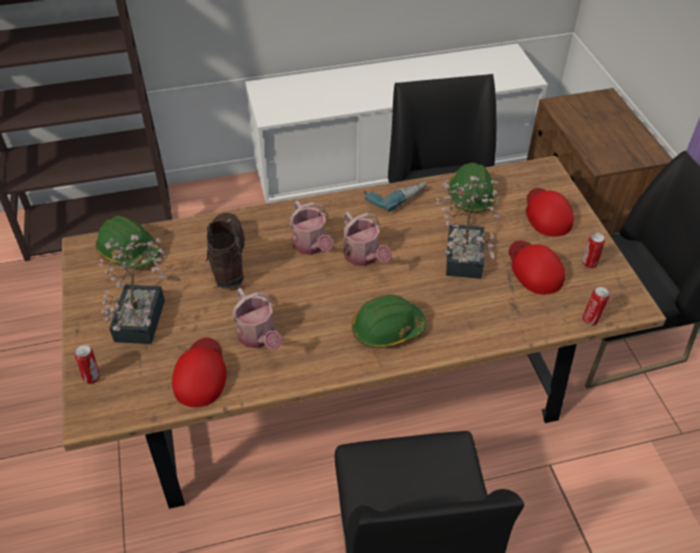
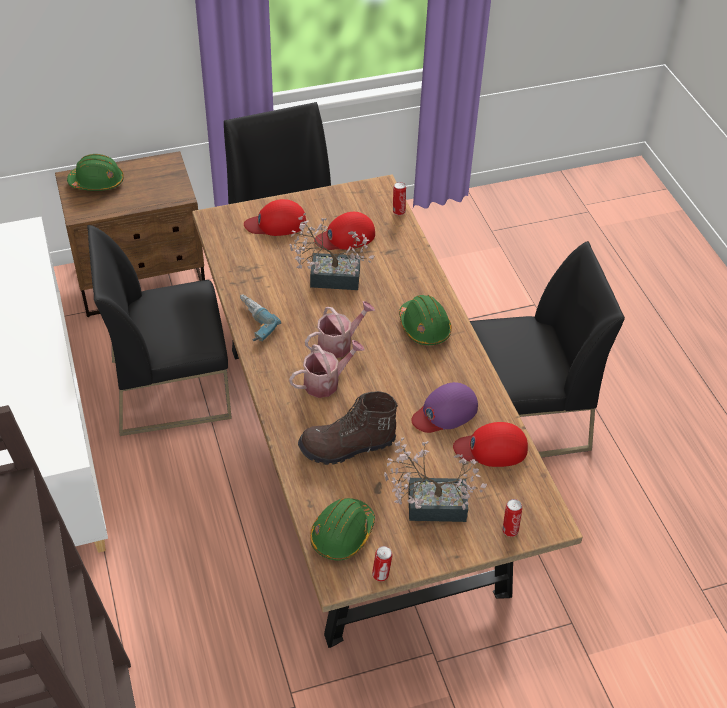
camera: 95 degrees left, 0 degrees up
watering can [232,288,282,349] -> purple cap [411,382,478,433]
green hard hat [448,163,496,213] -> green hard hat moved to [67,154,124,191]
can [582,232,605,268] -> can moved to [372,546,393,582]

